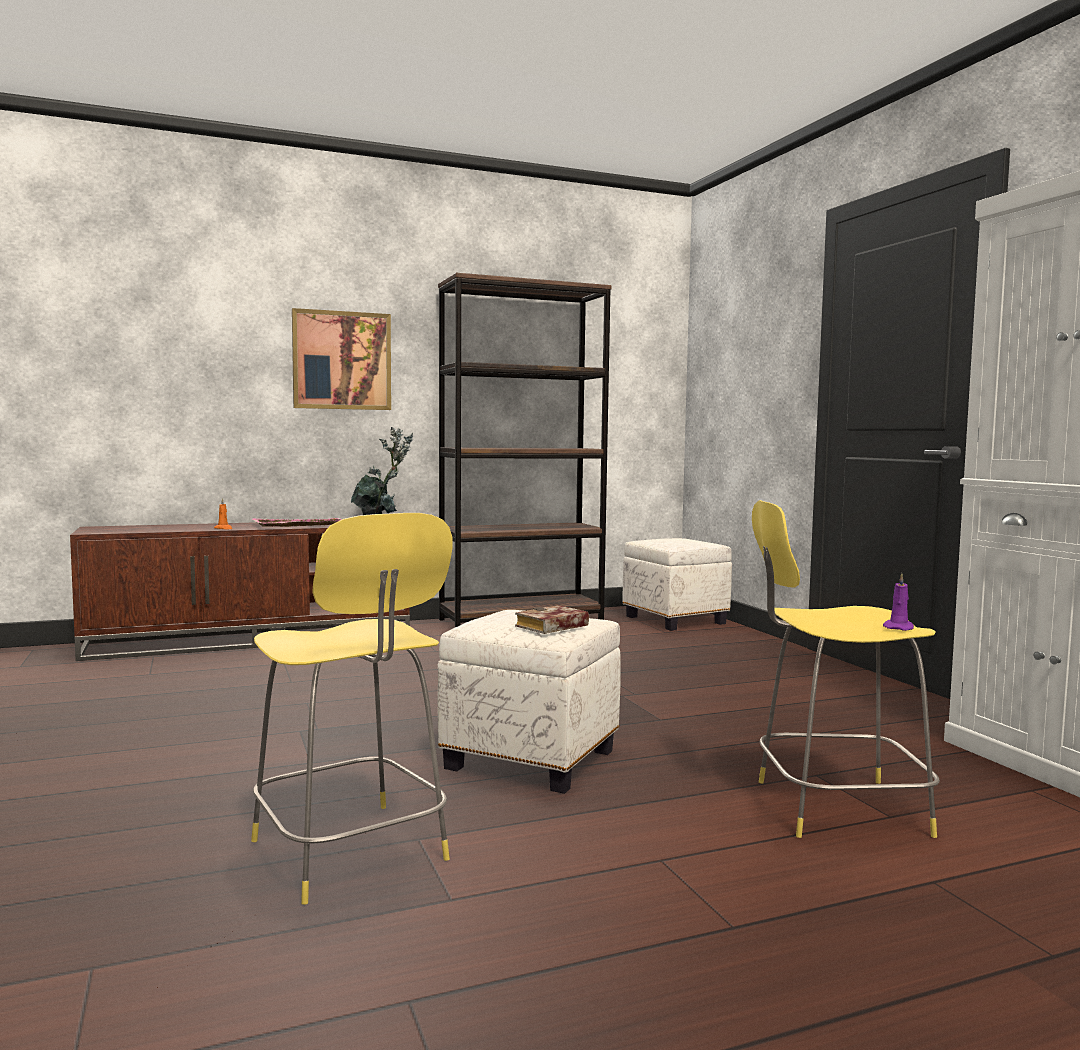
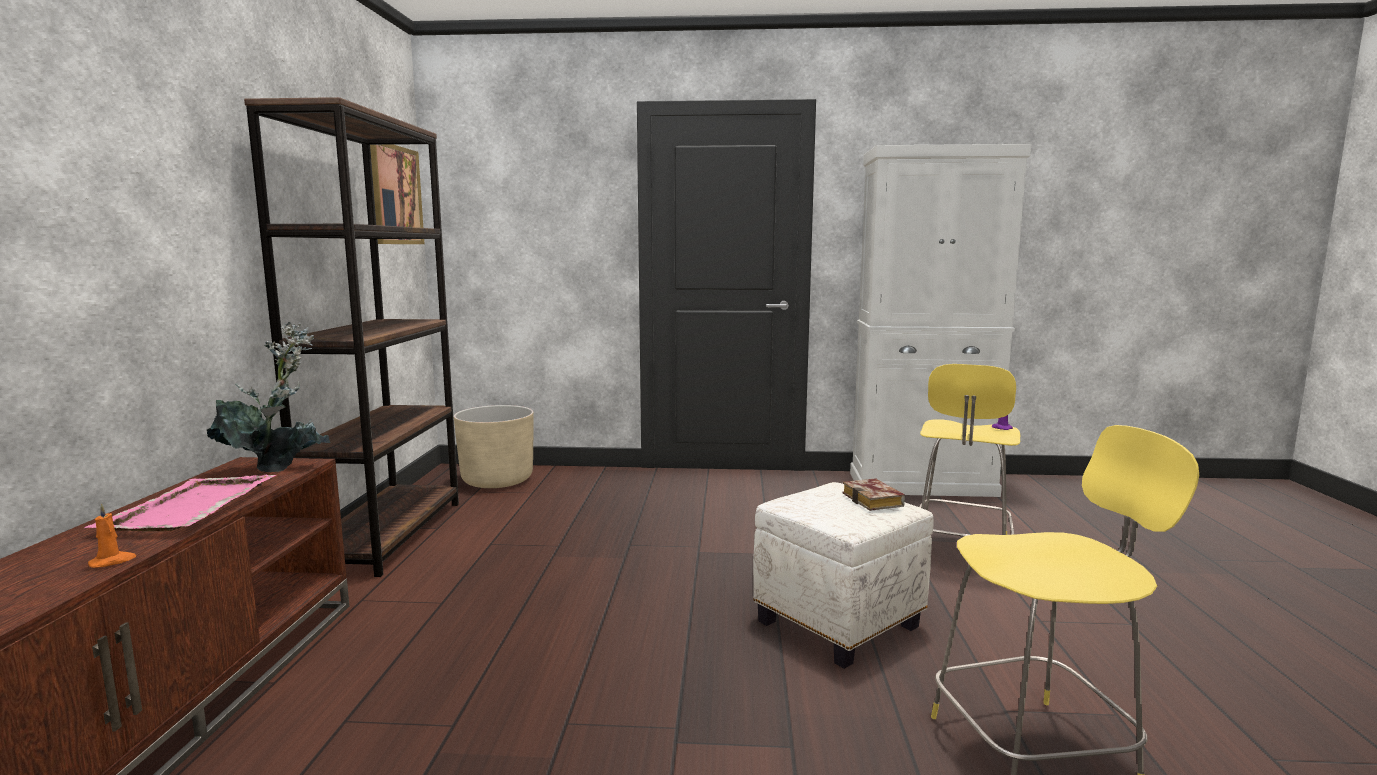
camera: 65 degrees left, 5 degrees up
picture [292,308,391,410] -> picture moved to [370,145,424,244]
white ottoman [623,538,732,631] -> beige planter [454,405,534,488]

